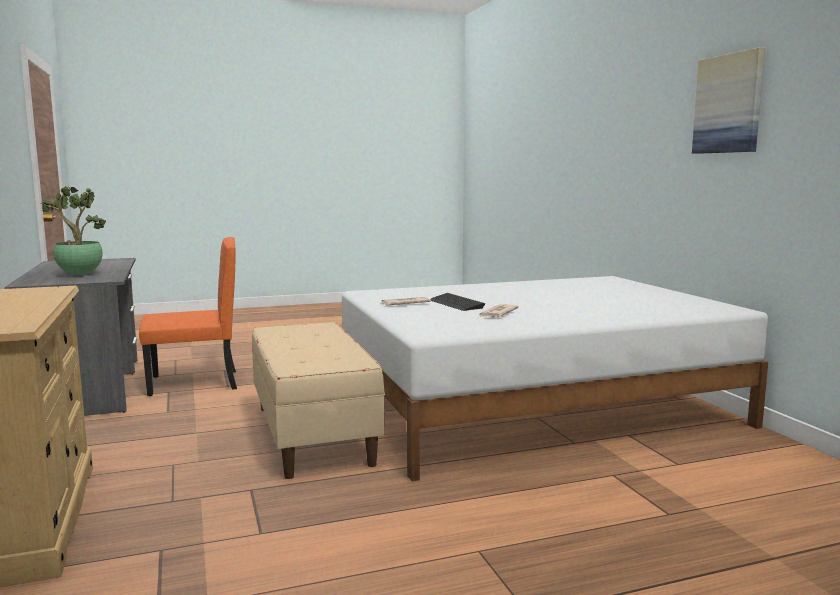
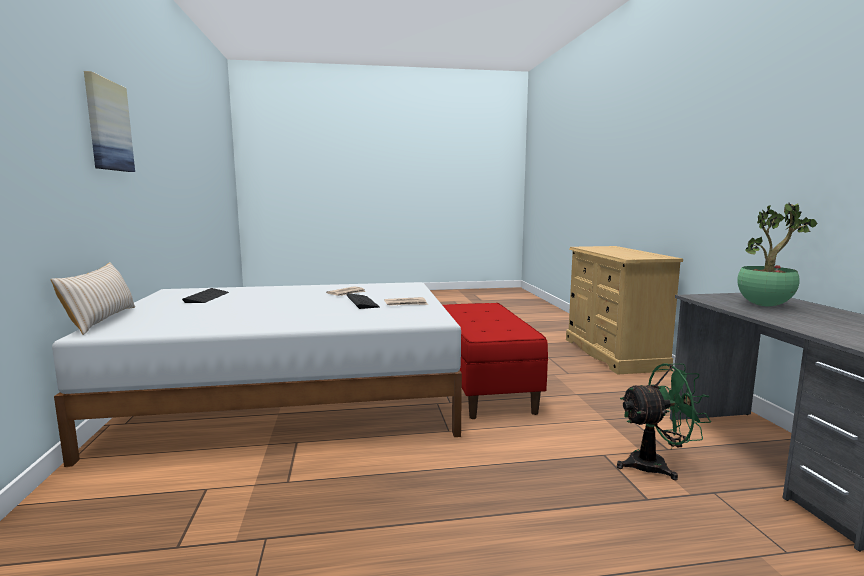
camera: 170 degrees left, 0 degrees up
orange chair [139,237,237,396] -> green fan [617,363,711,480]
beige bench [252,322,385,479] -> red bench [443,303,548,419]
none -> beige pillow [51,262,135,335]
none -> keyboard [182,288,229,303]

